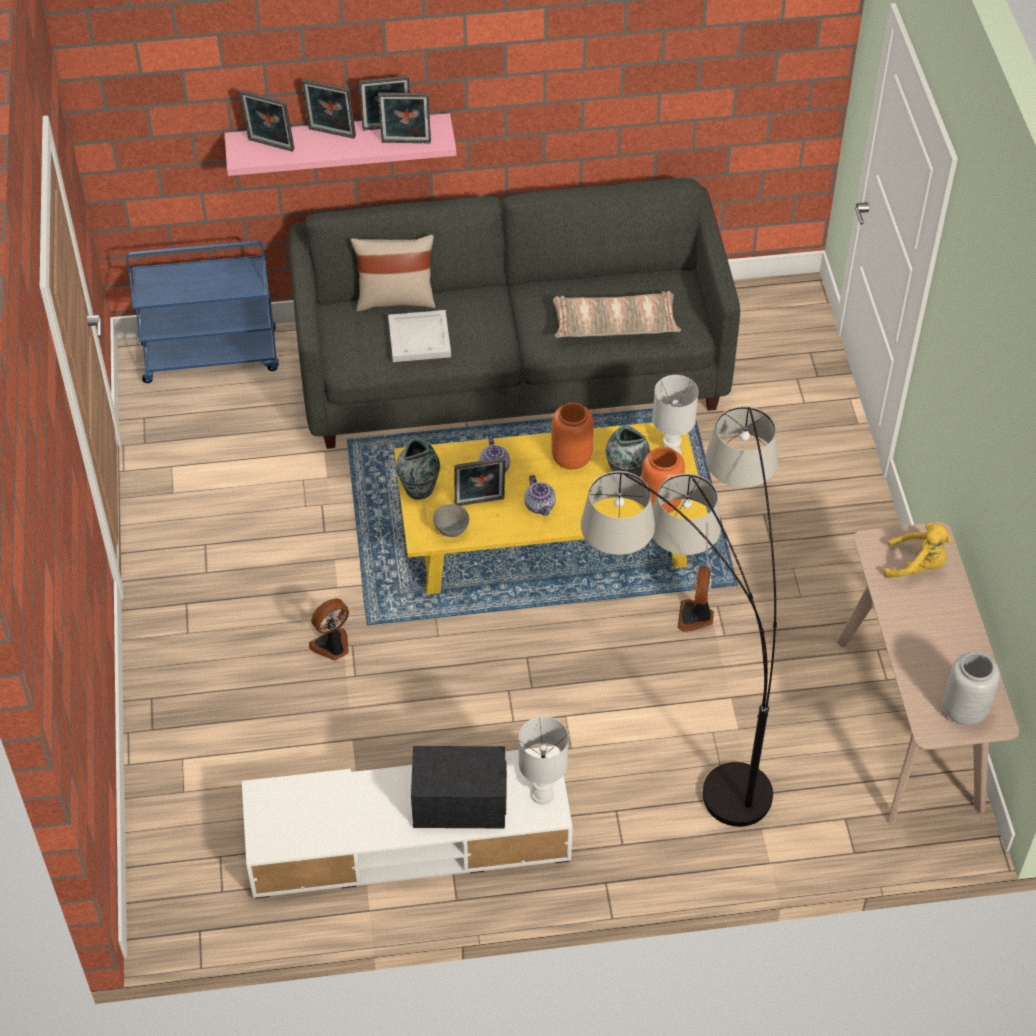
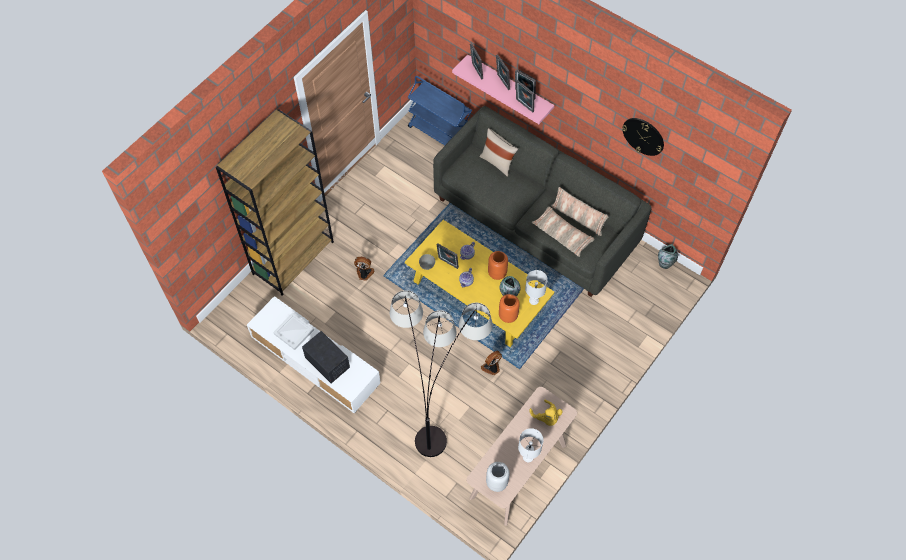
camera: 45 degrees right, 10 degrees up
white tray [388,310,451,362] -> white tray moved to [273,313,314,350]
vase [396,438,440,500] -> vase moved to [658,244,678,269]
white table lamp [519,716,569,804] -> white table lamp moved to [518,428,543,462]
none -> brown bookcase [216,109,334,296]
none -> pillow [551,187,608,236]
none -> wall clock [622,118,664,156]

